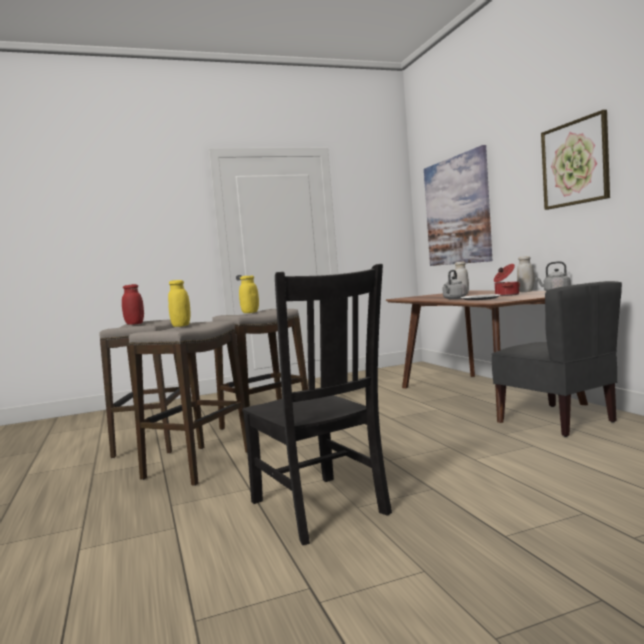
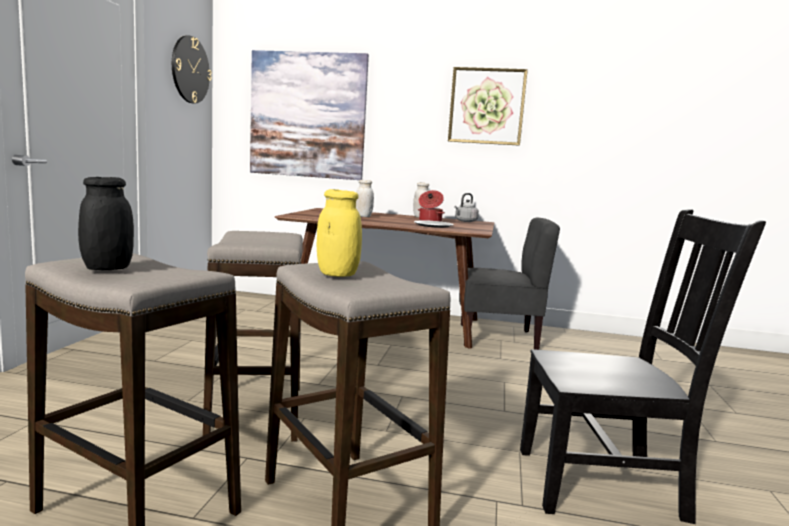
camera: 60 degrees left, 5 degrees up
red jar [122,284,144,325] -> black jar [78,177,134,270]
yellow jar [239,276,259,313] -> none
grey kettle [442,270,467,299] -> none
none -> wall clock [172,35,212,104]

